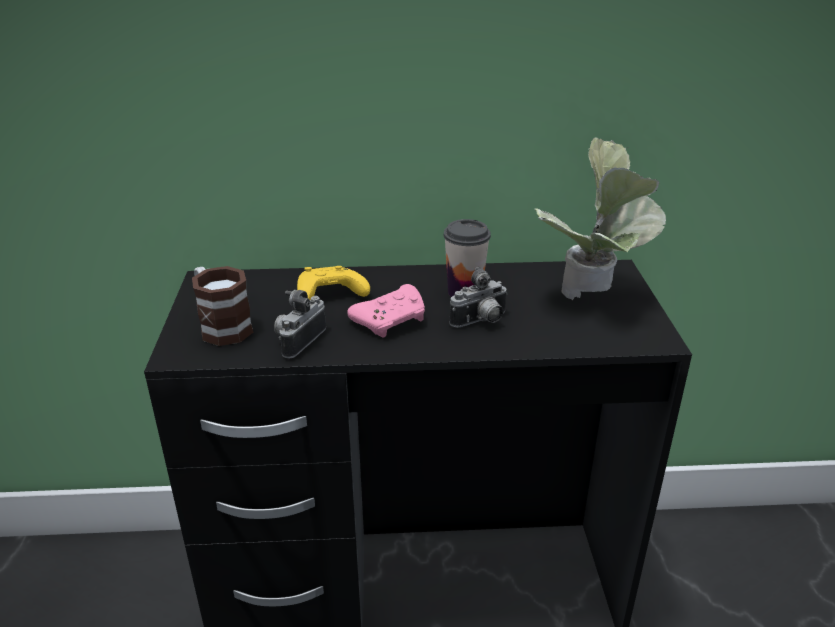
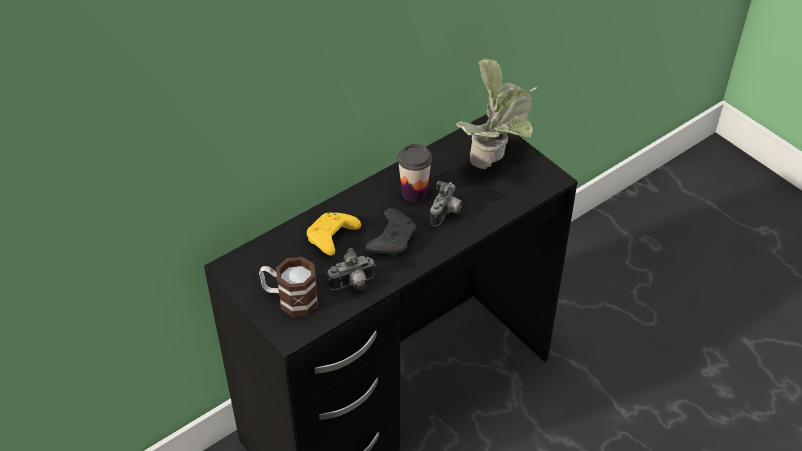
camera: 35 degrees left, 15 degrees up
camera [274,290,326,358] -> camera turned 105 degrees counterclockwise [328,248,375,290]
pink game controller [347,284,425,338] -> black game controller [366,208,417,256]

